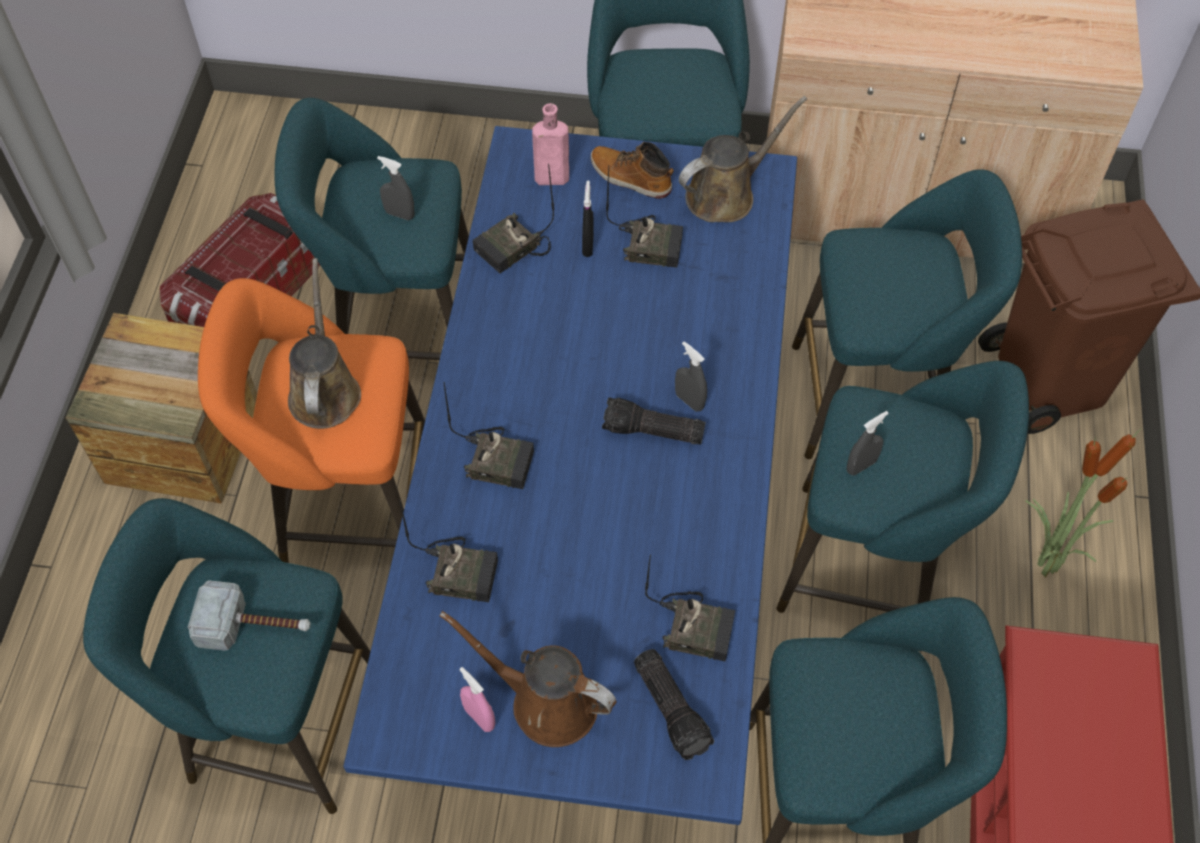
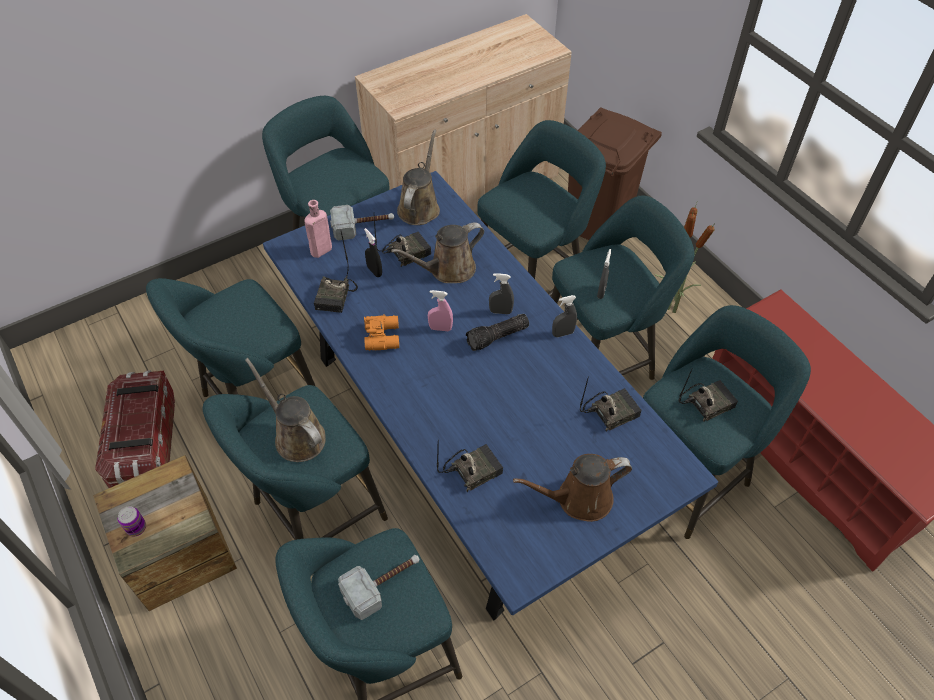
camera: 40 degrees left, 5 degrees down
orange stool [198,278,425,563] -> turquoise stool [203,385,388,540]
grey spray bottle [377,156,414,220] -> grey spray bottle moved to [552,295,577,337]
radio [444,382,534,489] -> radio moved to [678,369,738,422]
pink spray bottle [459,667,495,732] -> pink spray bottle moved to [428,290,453,331]
boot [591,142,674,199] -> hammer [330,205,394,240]
flashlight [634,649,714,760] -> none
none -> can [118,506,146,537]
none -> orange binoculars [364,314,399,351]
none -> brown watering can [391,223,484,283]

